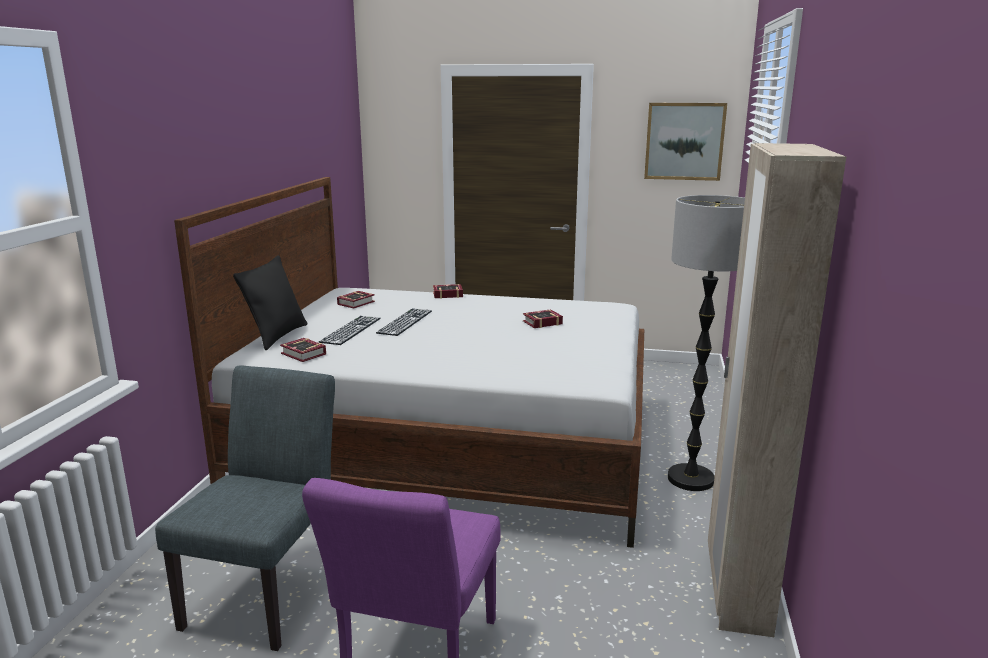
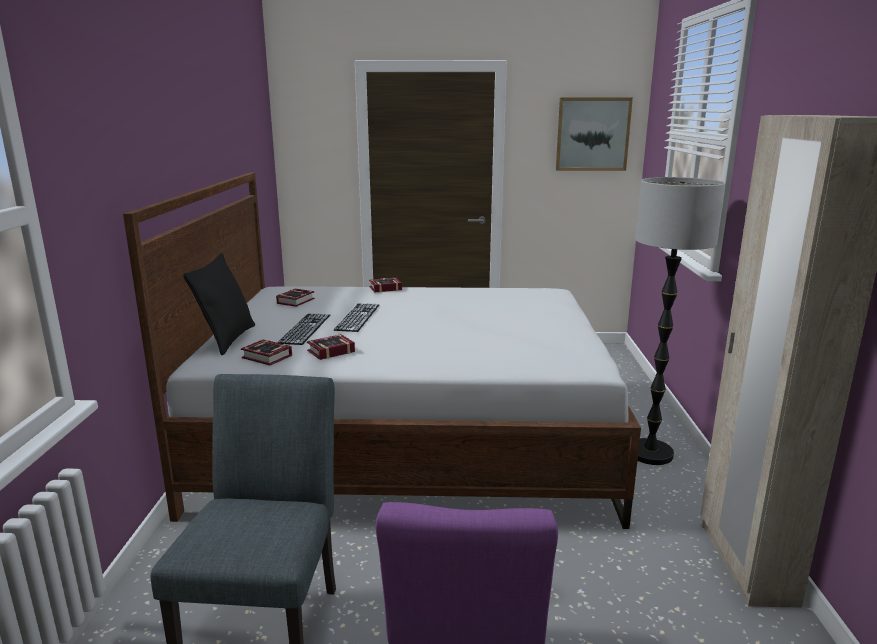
camera: 10 degrees left, 0 degrees up
book [523,309,563,328] -> book moved to [307,334,355,360]

